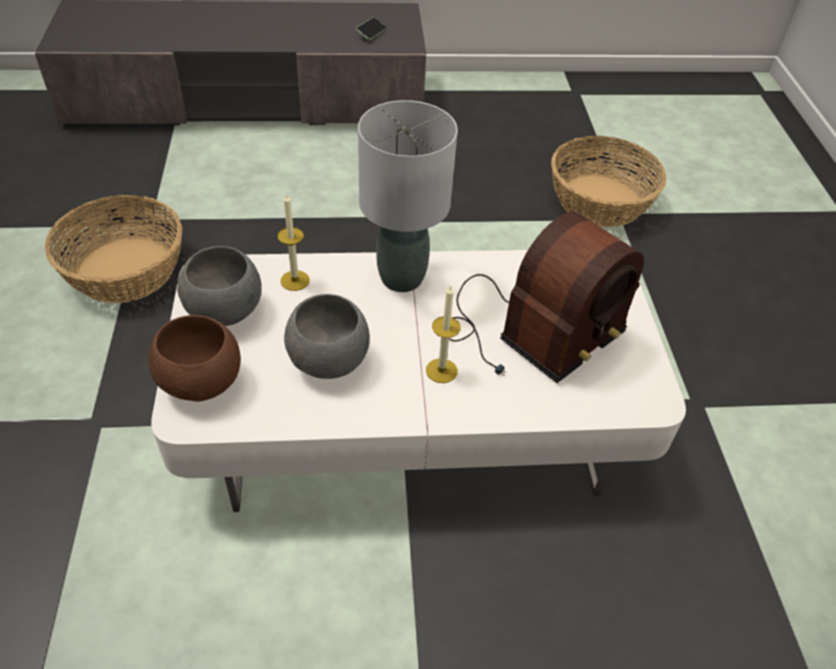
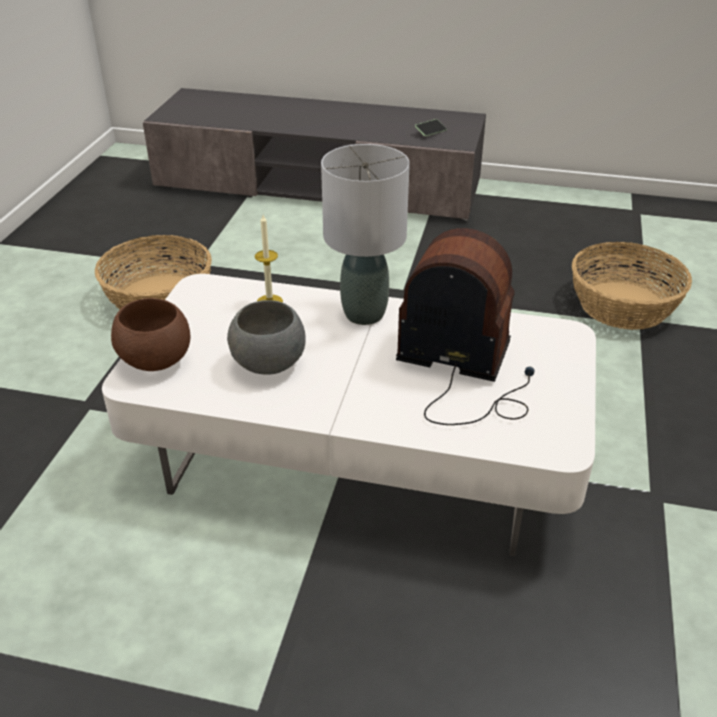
camera: 20 degrees right, 10 degrees down
grey bowl [177,246,262,326] -> none
candle [426,285,461,383] -> none
radio [449,212,644,383] -> radio turned 135 degrees counterclockwise [396,228,535,425]

